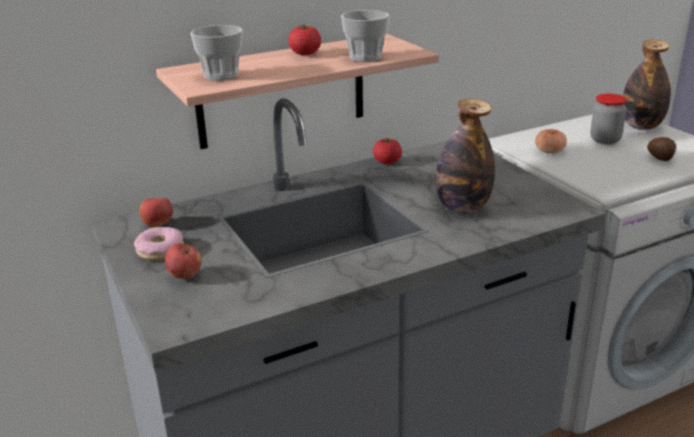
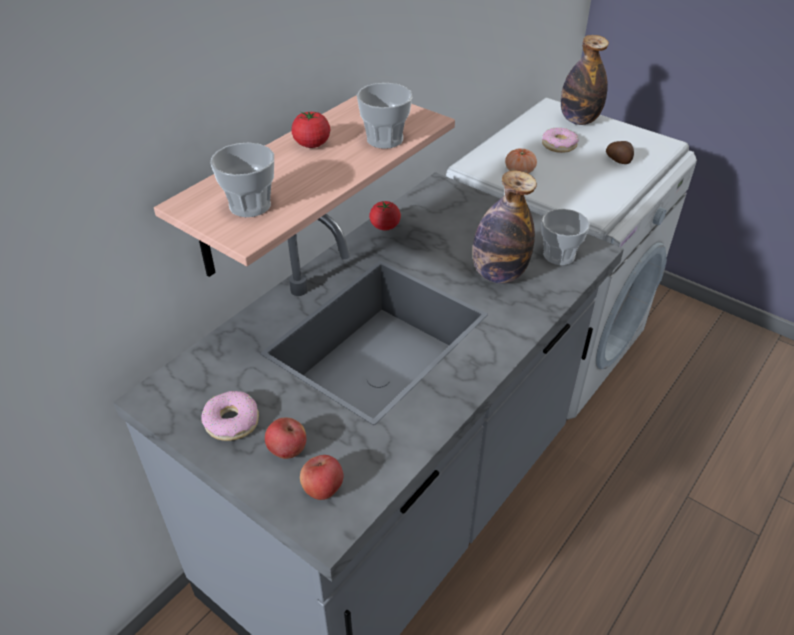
camera: 25 degrees left, 15 degrees up
apple [139,198,173,228] -> apple moved to [300,455,343,500]
jar [590,93,627,144] -> donut [542,128,579,153]
none -> cup [541,209,590,265]

